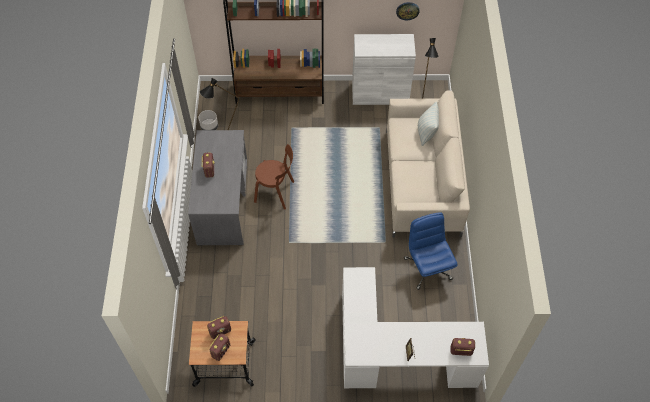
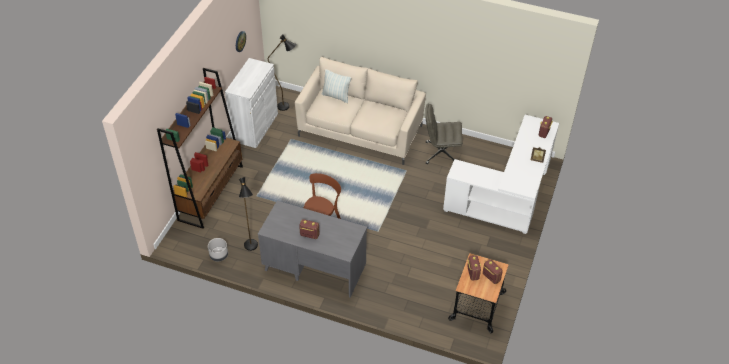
camera: 70 degrees left, 10 degrees down
blue office chair [404,212,458,290] -> grey office chair [425,104,463,164]

